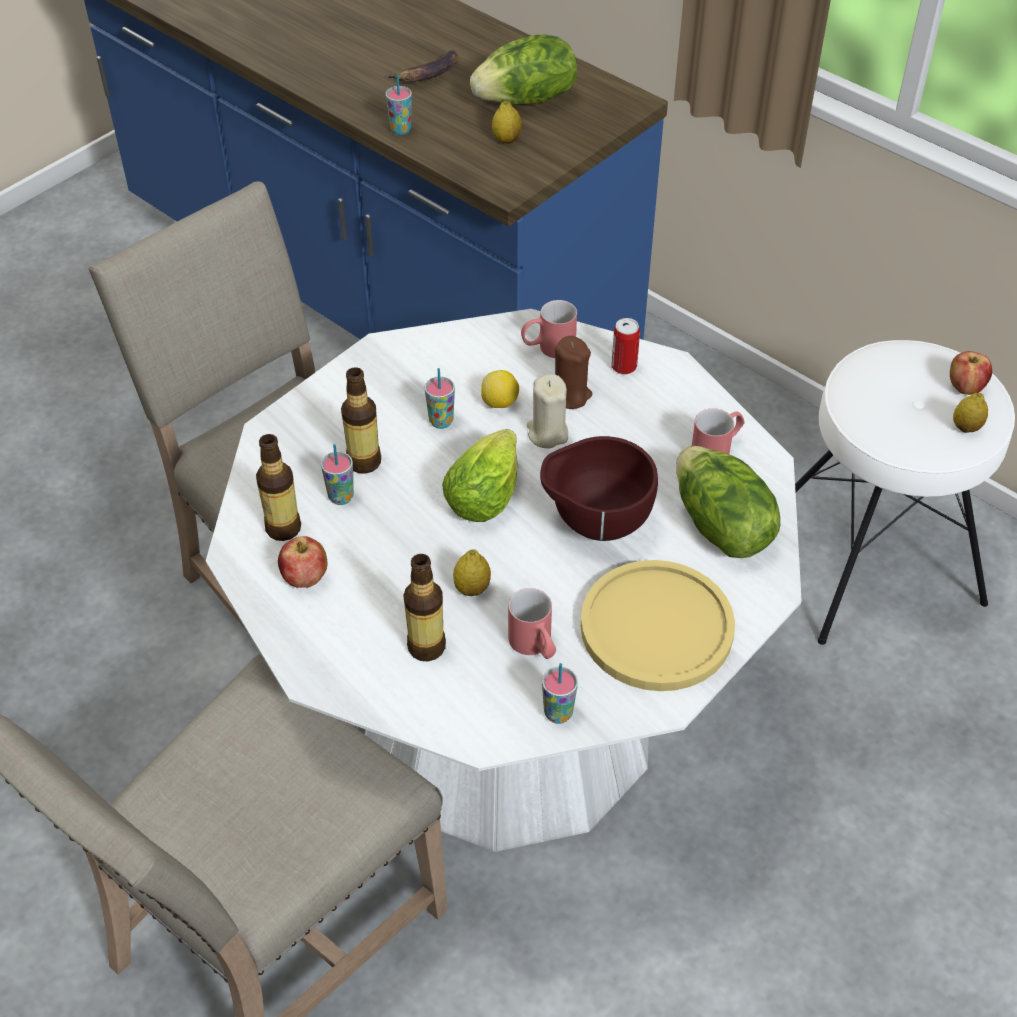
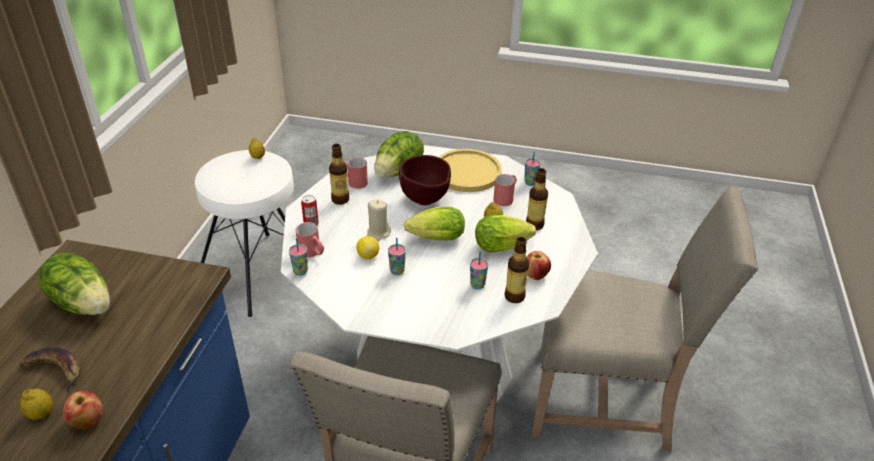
camera: 120 degrees left, 10 degrees down
bottle [341,367,381,474] -> bottle moved to [329,144,349,205]
cup [386,74,412,135] -> cup moved to [289,238,308,276]
lemon [492,101,522,144] -> lemon moved to [20,389,53,420]
brown candle [555,336,593,409] -> none
apple [950,351,992,395] -> apple moved to [63,391,102,429]
none -> lettuce [475,215,536,252]

